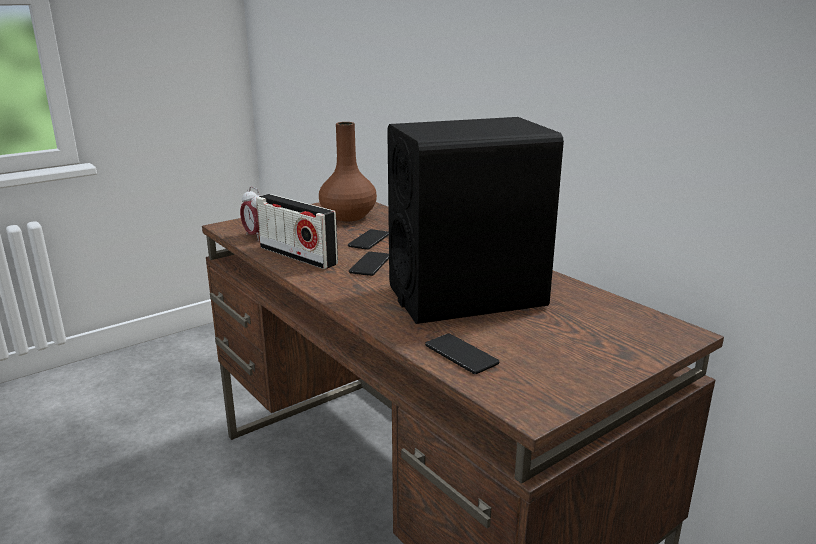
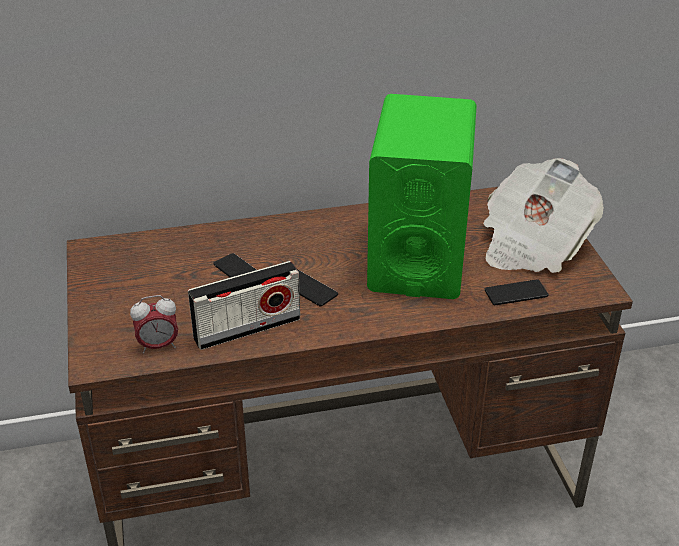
camera: 65 degrees left, 15 degrees up
brown vase [319,122,377,221] -> none
black speaker [387,117,564,324] -> green speaker [367,94,477,299]
none -> newspaper [483,158,604,273]

